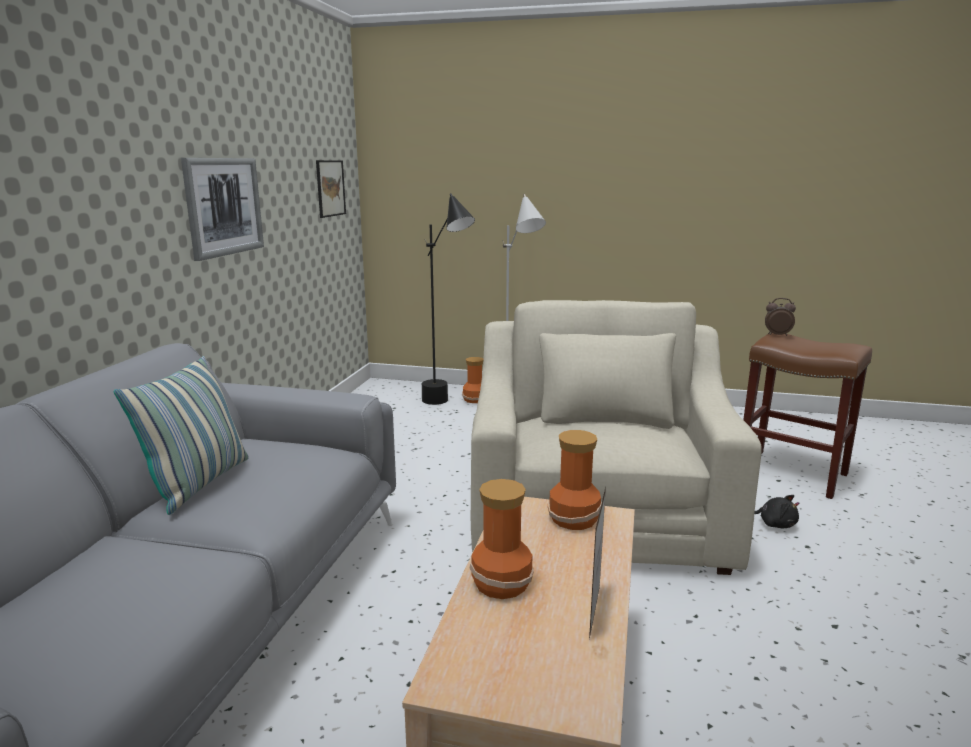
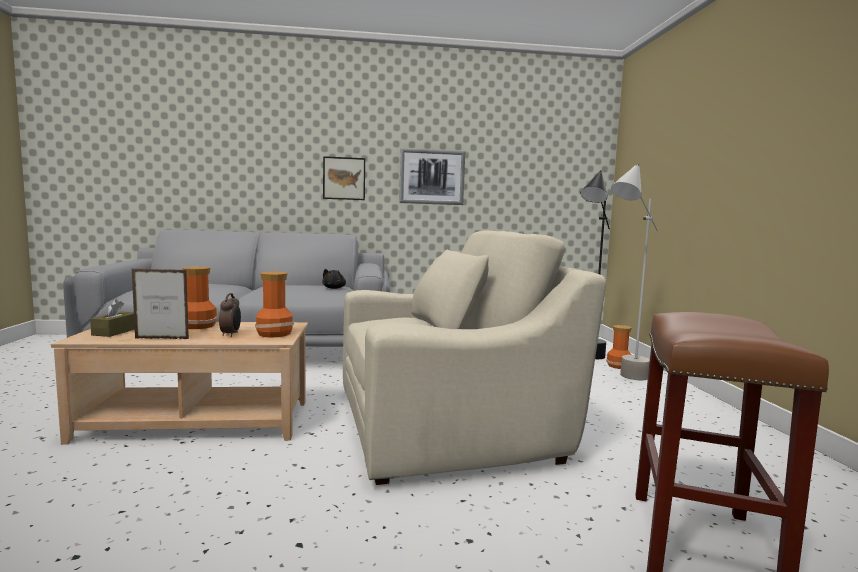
camera: 70 degrees right, 10 degrees down
pillow [114,356,249,515] -> none
picture [316,160,346,218] -> picture moved to [323,156,365,200]
black plush toy [754,495,800,528] -> black plush toy moved to [322,269,346,289]
alarm clock [765,298,796,336] -> alarm clock moved to [219,293,241,337]
none -> brown tissue box [90,299,135,337]

